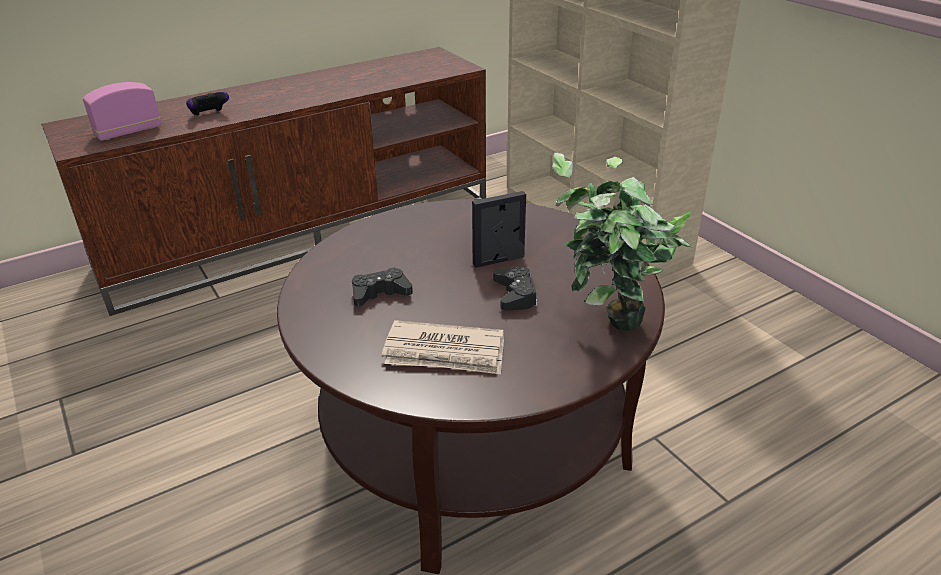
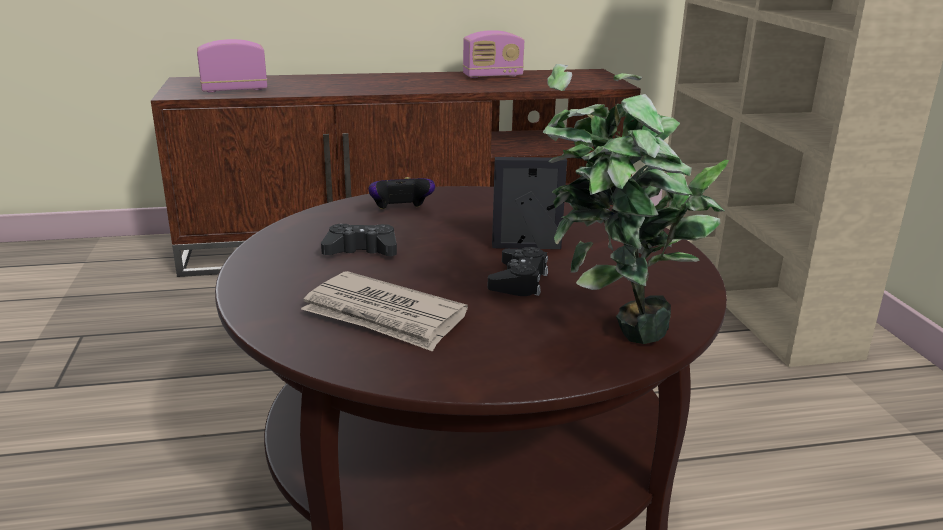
camera: 20 degrees right, 10 degrees down
game controller [186,92,229,116] -> game controller moved to [368,177,435,210]
none -> radio [463,30,524,78]

